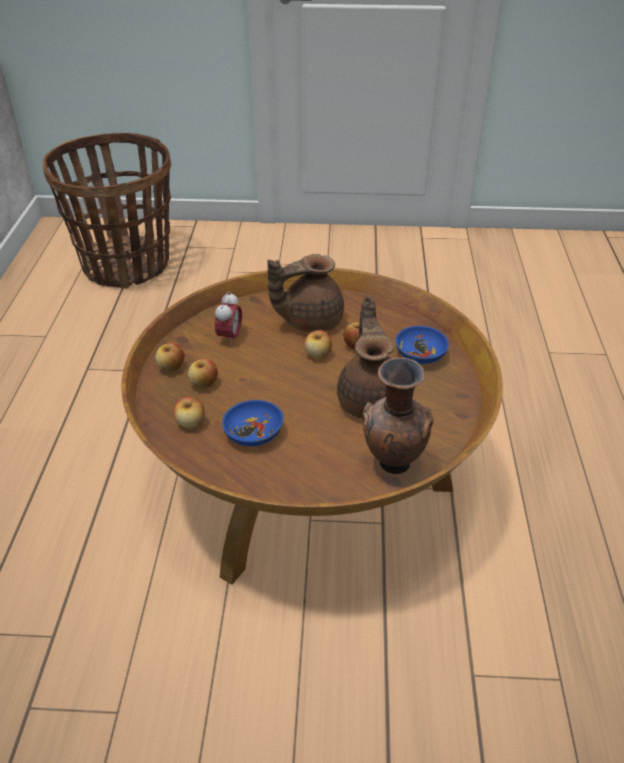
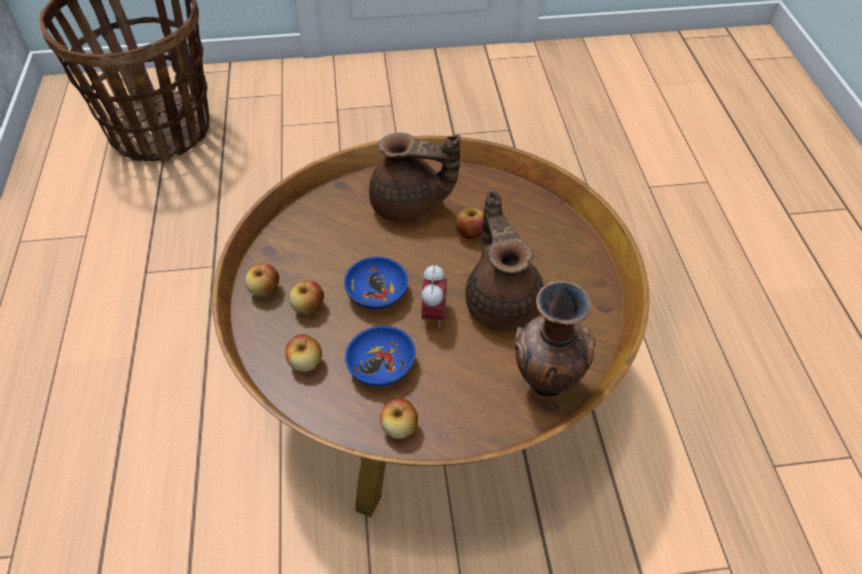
camera: 10 degrees left, 10 degrees up
alarm clock [215,292,242,346] -> alarm clock moved to [421,264,447,328]
brown teapot [267,254,344,333] -> brown teapot turned 135 degrees counterclockwise [369,133,460,223]
apple [304,330,332,359] -> apple moved to [380,398,418,439]
blue bowl [395,326,449,364] -> blue bowl moved to [344,256,408,310]

